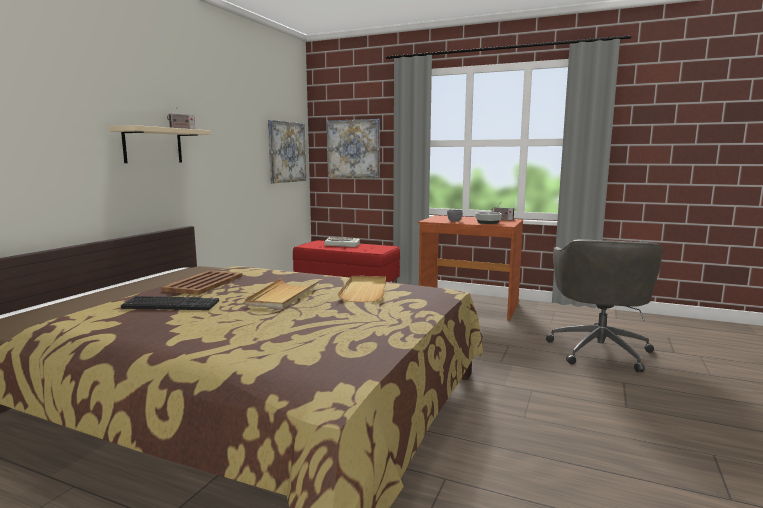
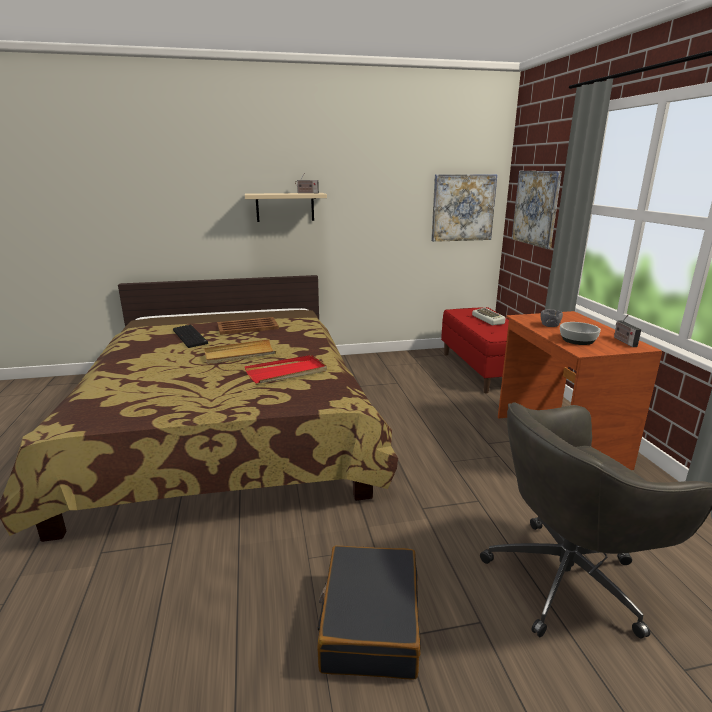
camera: 55 degrees right, 10 degrees up
beige tray [338,276,386,302] -> red tray [245,355,327,384]
none -> black suitcase [317,546,421,679]

